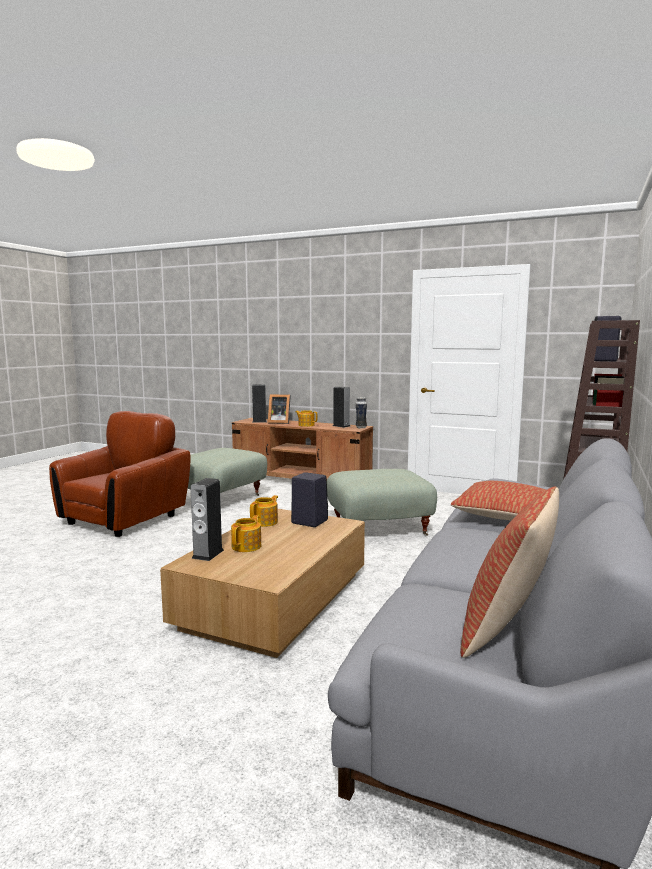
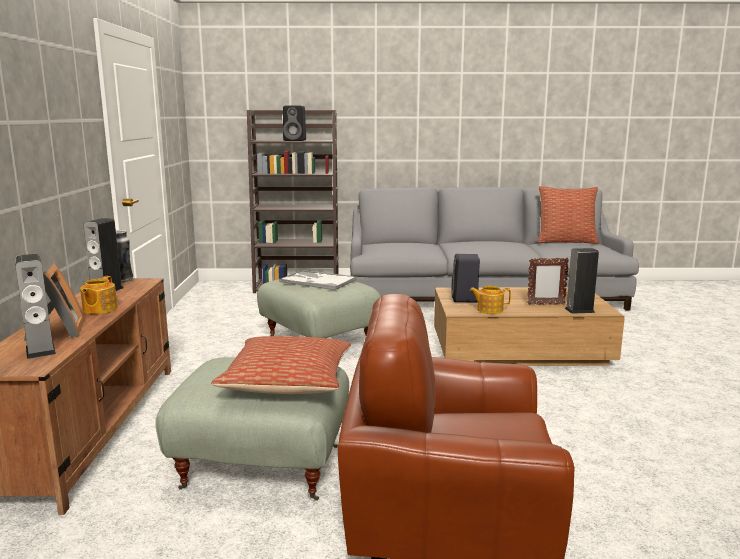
camera: 115 degrees left, 5 degrees up
teapot [231,515,261,552] -> picture frame [527,257,569,305]
pillow [451,481,546,521] -> pillow moved to [211,336,351,394]
none -> tray [279,270,357,290]

